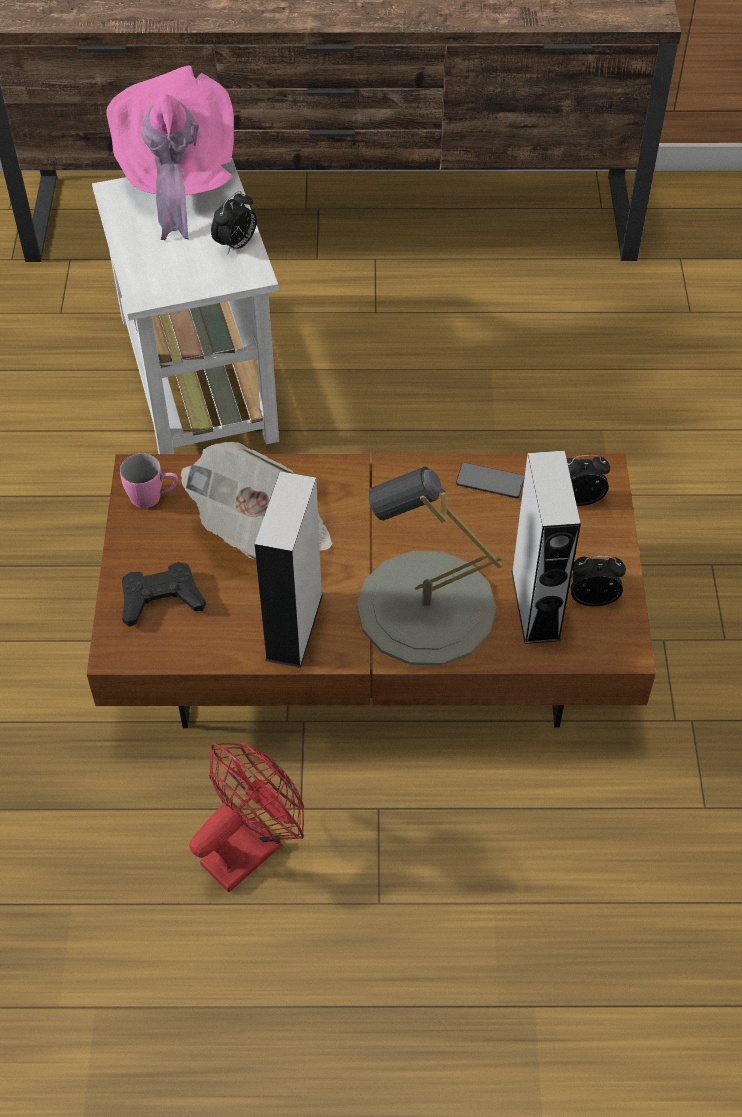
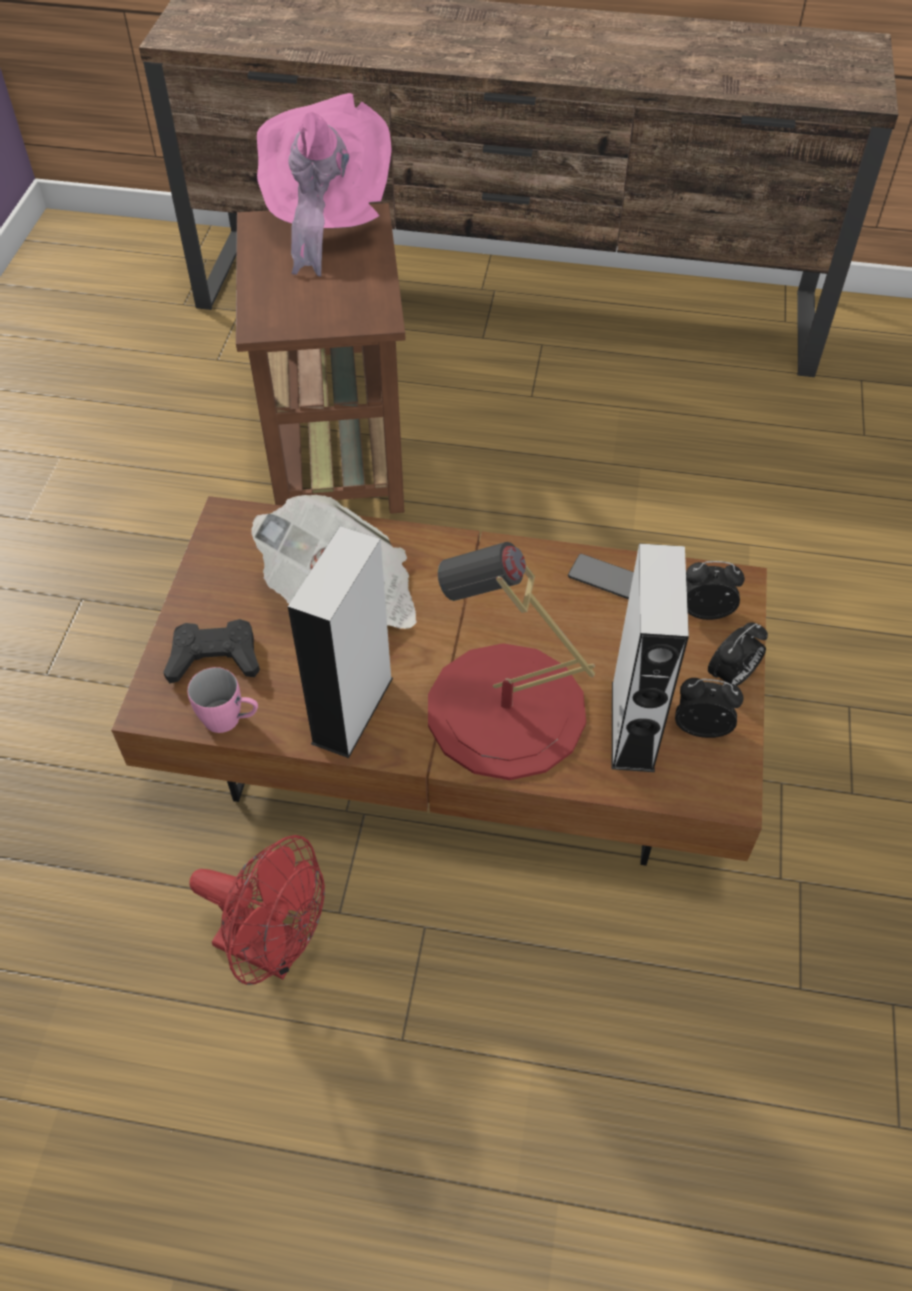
camera: 10 degrees right, 0 degrees up
white side table [92,159,279,454] -> brown side table [236,203,406,514]
pink mug [120,453,178,508] -> pink mug moved to [188,667,258,733]
red fan [189,743,304,892] -> red fan turned 60 degrees clockwise [189,835,325,985]
alarm clock [211,191,257,253] -> alarm clock moved to [708,622,768,686]
grey table lamp [357,467,502,666] -> red table lamp [428,542,595,780]

